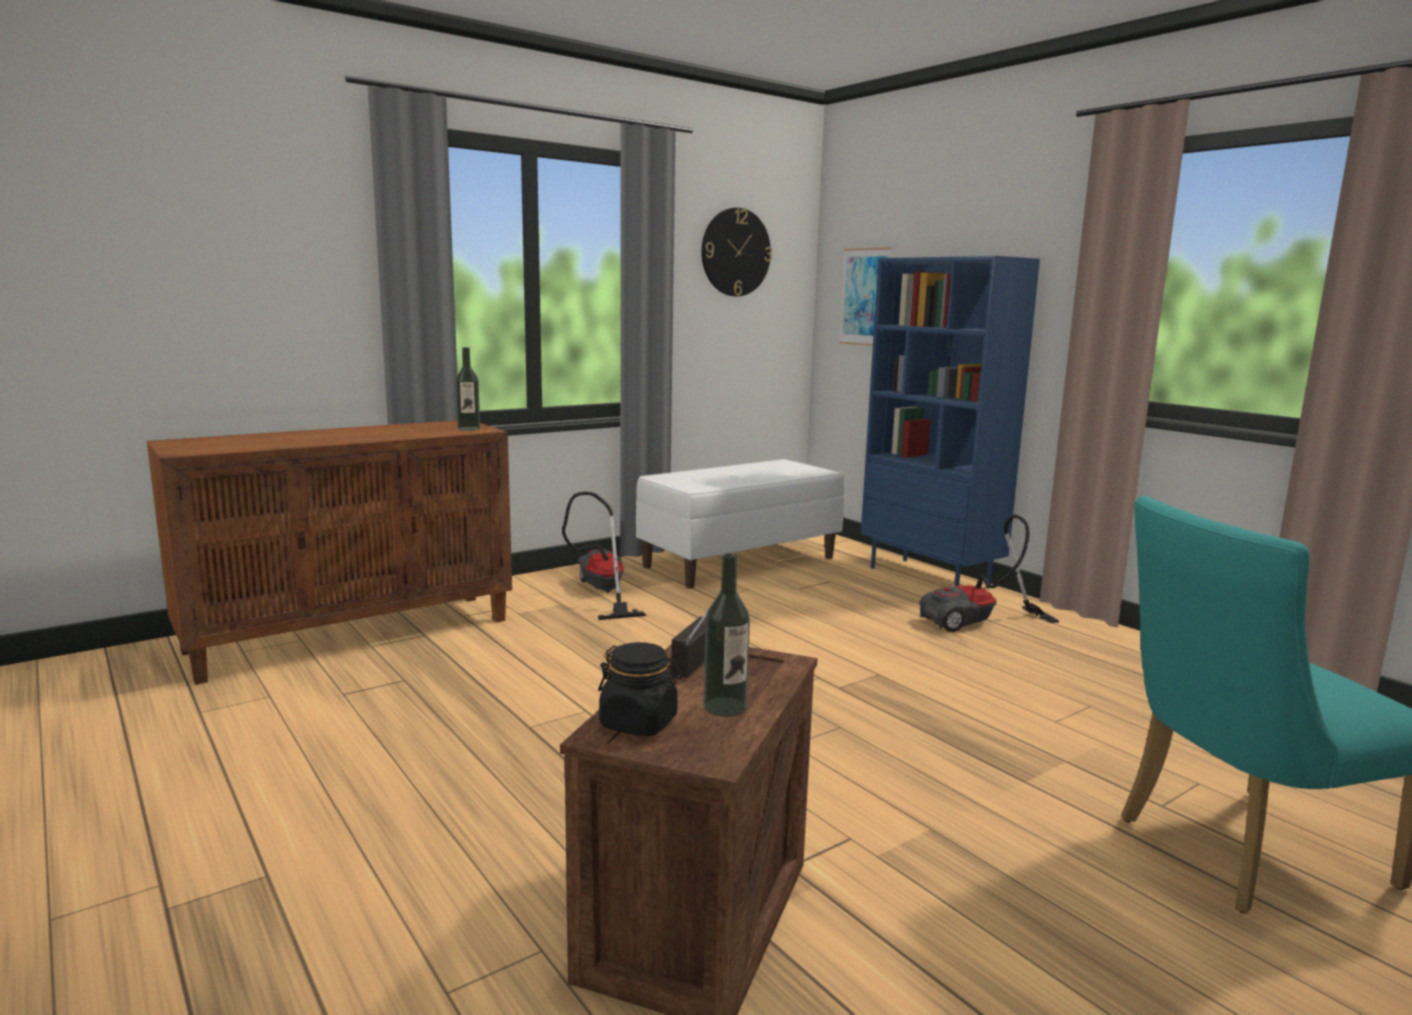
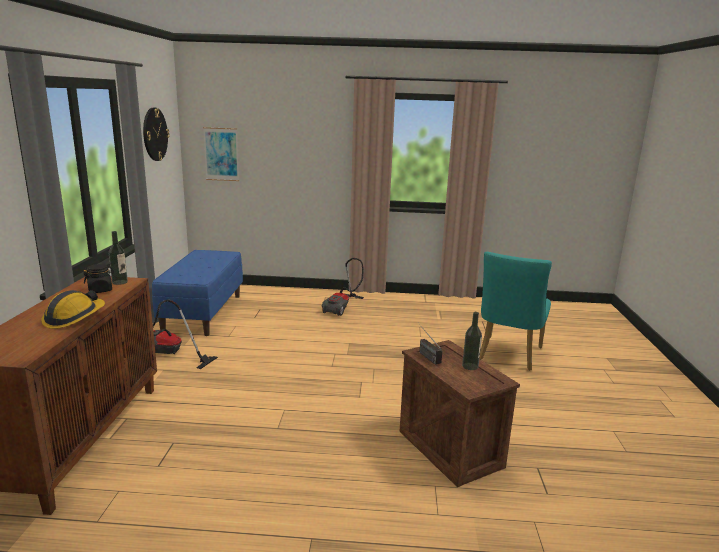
camera: 50 degrees left, 5 degrees up
black jar [598,642,682,736] -> black jar moved to [84,264,114,293]
white bench [636,459,844,588] -> blue bench [152,250,243,336]
blue bookcase [861,256,1040,588] -> none
none -> hard hat [41,290,105,329]

